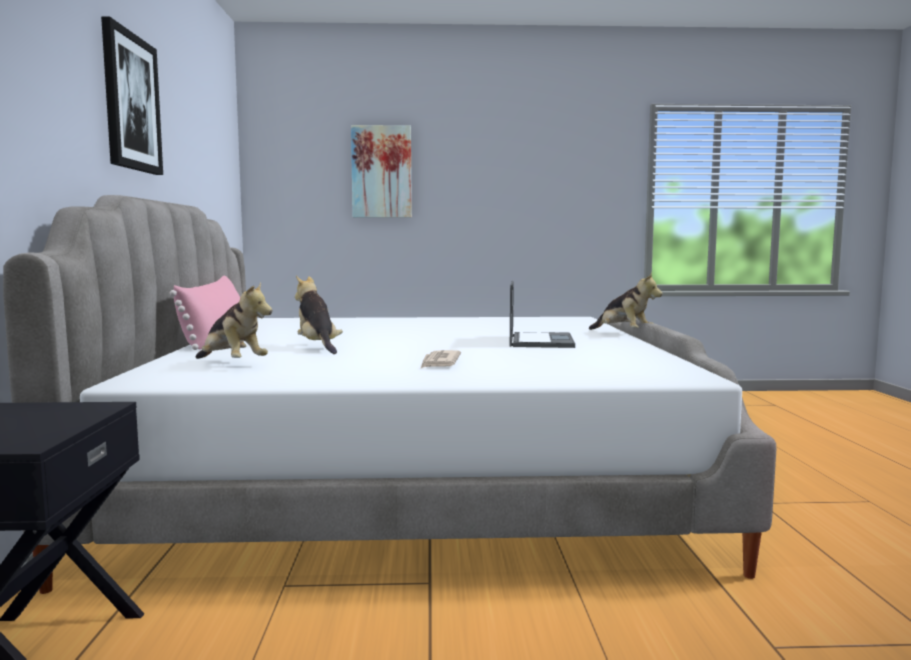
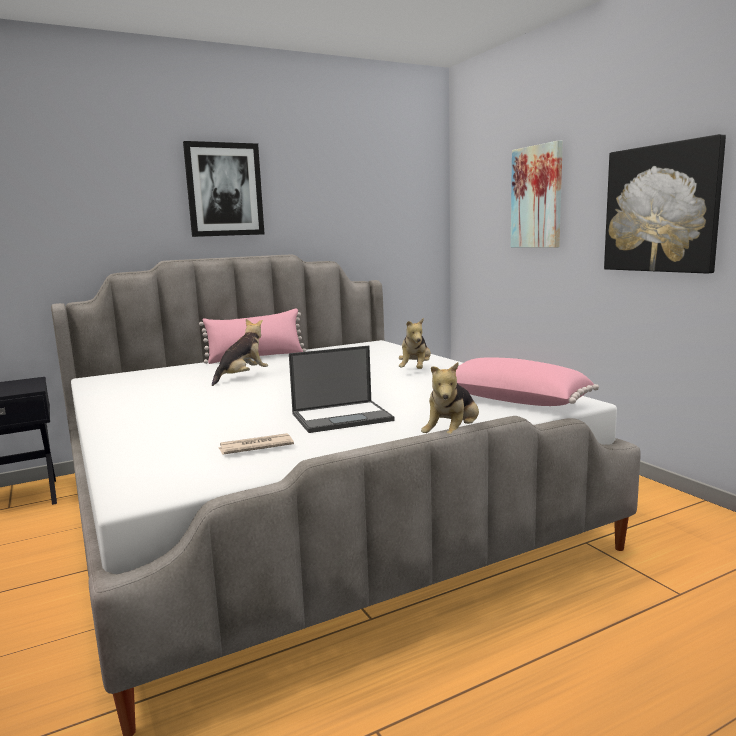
camera: 65 degrees right, 5 degrees up
plush toy [195,282,273,359] -> plush toy moved to [399,318,431,369]
newspaper [421,350,461,368] -> newspaper moved to [219,433,294,454]
none -> pink pillow [456,357,599,406]
none -> picture [604,134,726,274]

